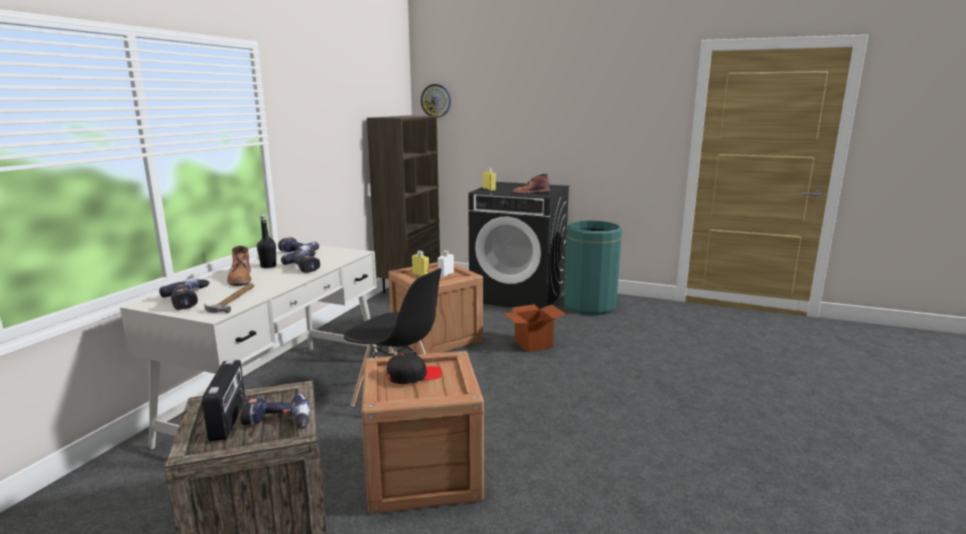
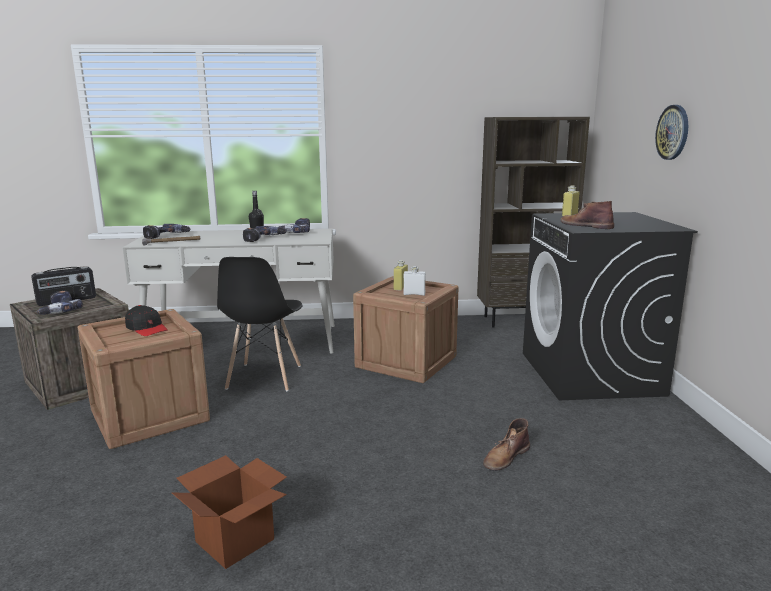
camera: 65 degrees right, 0 degrees up
brown boot [227,246,251,286] -> brown boot moved to [483,418,530,471]
wall clock [421,84,451,118] -> wall clock moved to [655,105,688,160]
cardboard box [503,304,566,352] -> cardboard box moved to [172,455,287,569]
green trash can [564,221,622,315] -> none

